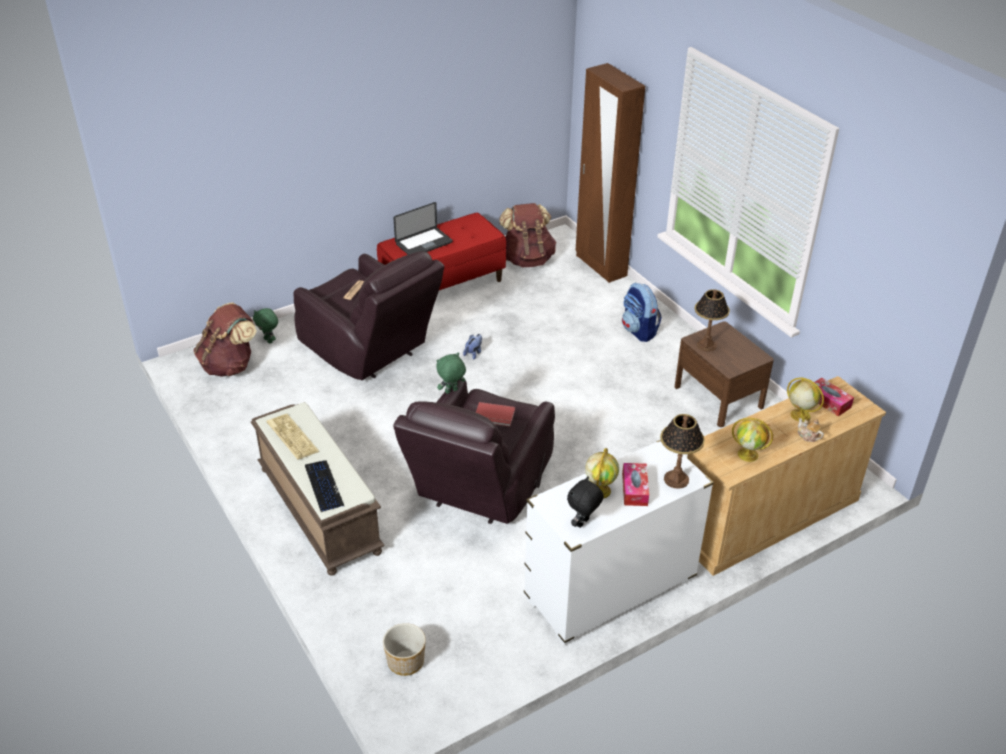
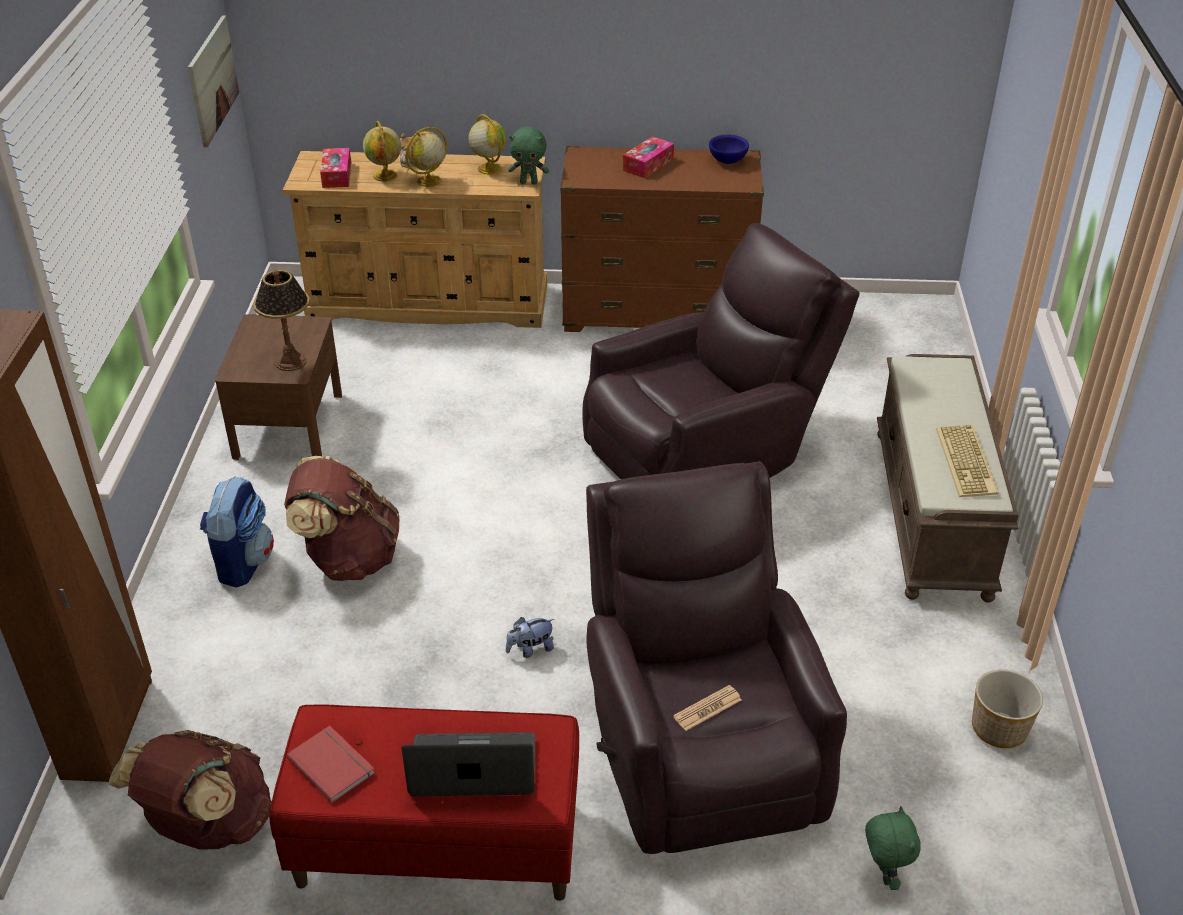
camera: 145 degrees left, 0 degrees up
brown backpack [194,303,257,377] -> brown backpack moved to [284,456,400,581]
keyboard [305,460,344,513] -> none
planter [383,623,426,676] -> planter moved to [972,669,1043,748]
green plush toy [436,352,466,394] -> green plush toy moved to [508,126,549,184]
red book [476,402,515,427] -> red book moved to [287,726,375,803]
white dresser [524,440,714,646] -> brown dresser [560,146,764,332]
black plush toy [567,476,604,528] -> blue bowl [709,135,749,164]
globe [585,448,619,498] -> globe moved to [406,127,447,187]
table lamp [660,414,705,489] -> none
none -> picture [188,15,239,147]

